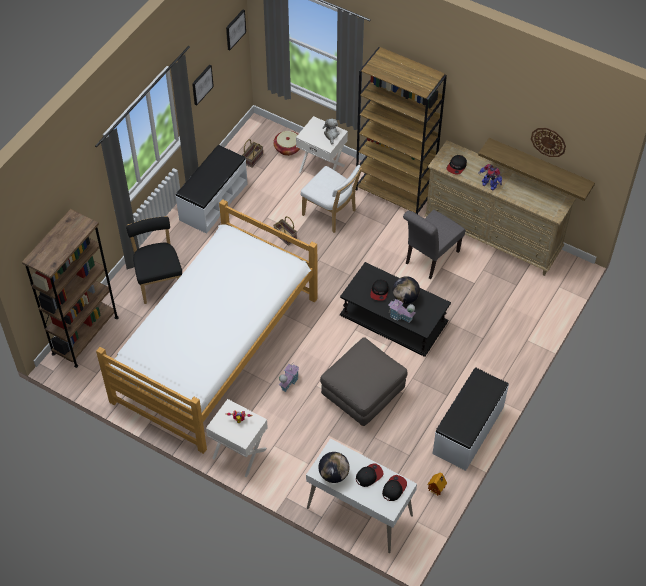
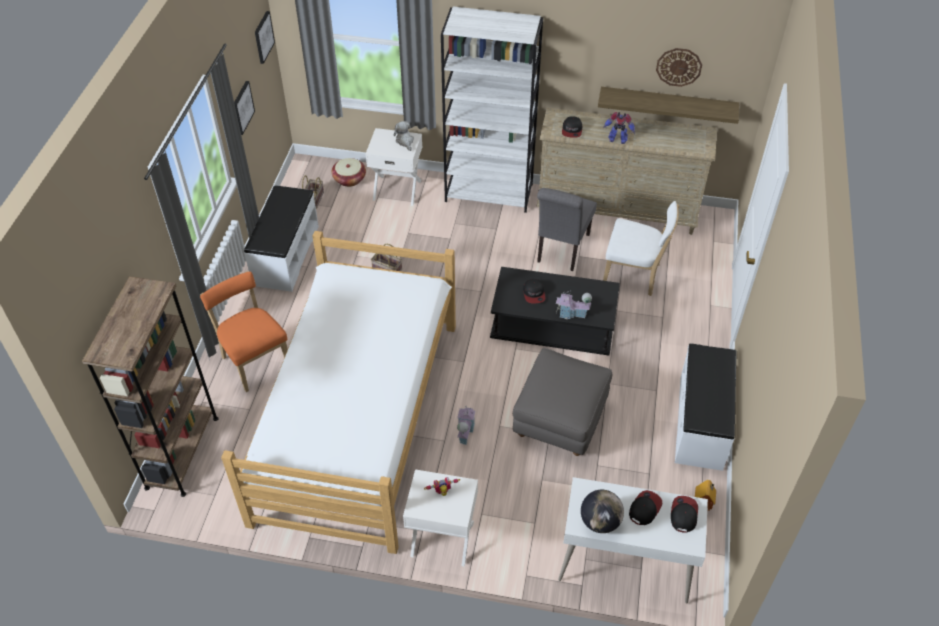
camera: 20 degrees left, 5 degrees down
black chair [126,216,182,304] -> orange chair [200,271,288,392]
white chair [301,165,362,233] -> white chair moved to [603,201,679,296]
brown bookcase [356,47,447,214] -> white bookcase [441,6,543,213]
globe [393,276,420,304] -> none

